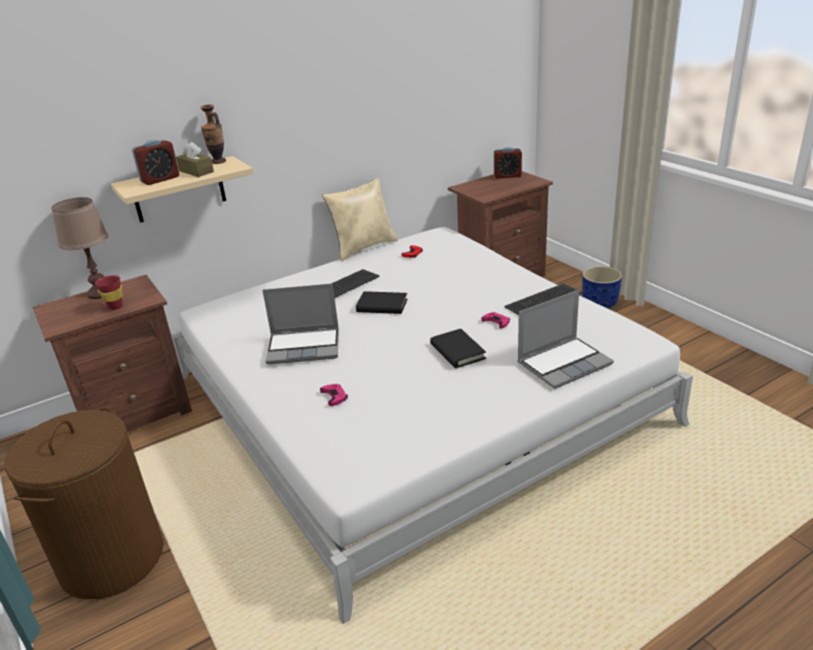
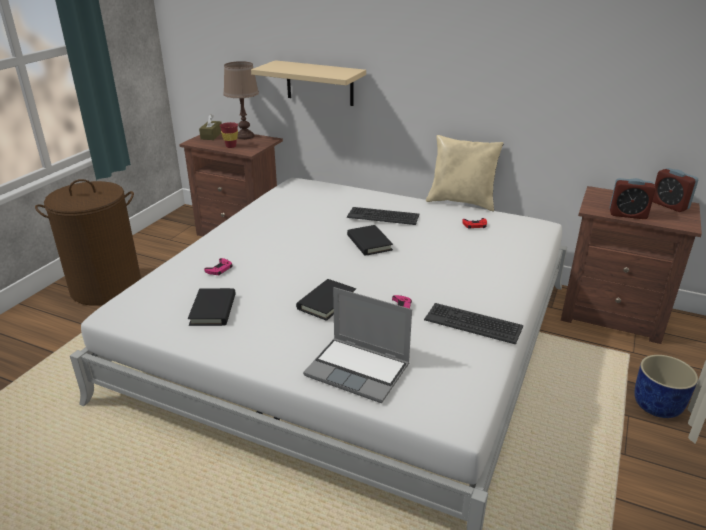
camera: 55 degrees right, 0 degrees up
alarm clock [132,140,179,185] -> alarm clock moved to [610,178,656,219]
brown tissue box [176,142,214,177] -> brown tissue box moved to [199,114,222,140]
vase [201,105,226,164] -> none
laptop [262,283,339,365] -> none
none -> black book [188,288,236,326]

